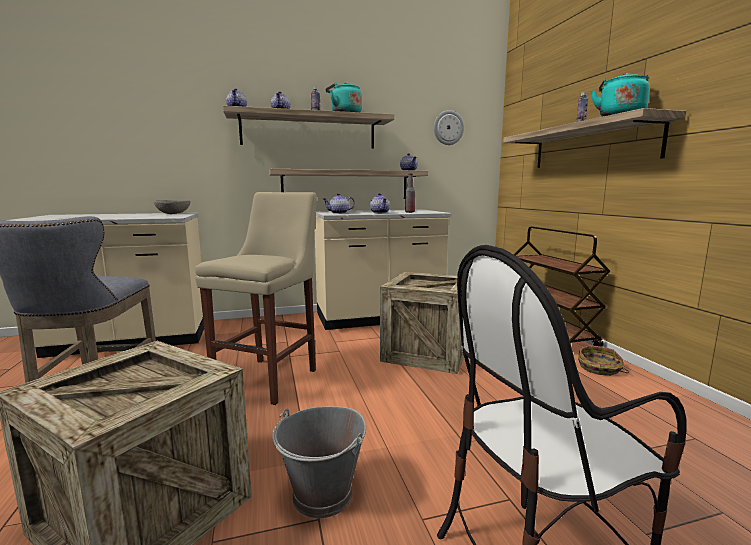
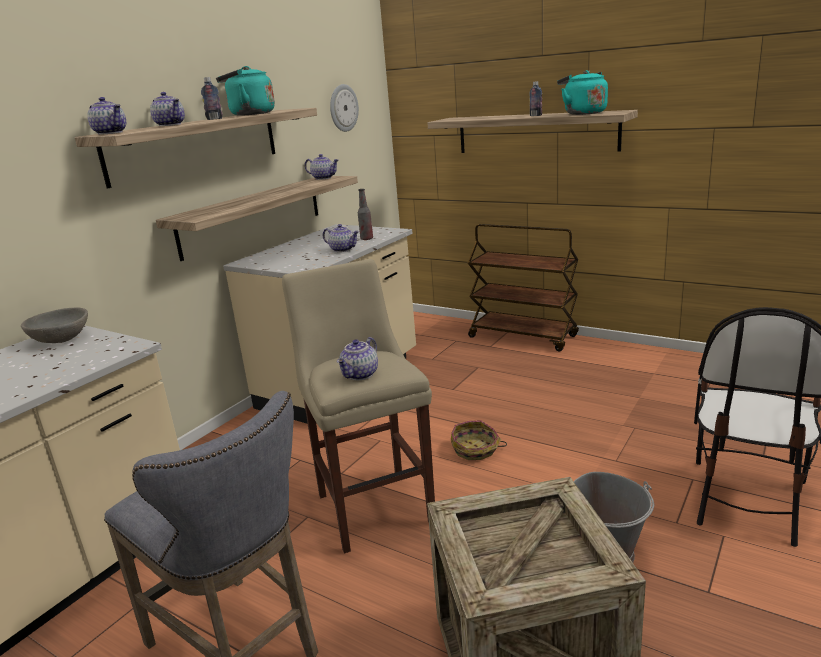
camera: 40 degrees left, 10 degrees up
teapot [323,193,355,214] -> teapot moved to [337,337,378,380]
crate [380,272,464,374] -> none
basket [578,345,629,376] -> basket moved to [451,420,507,460]

